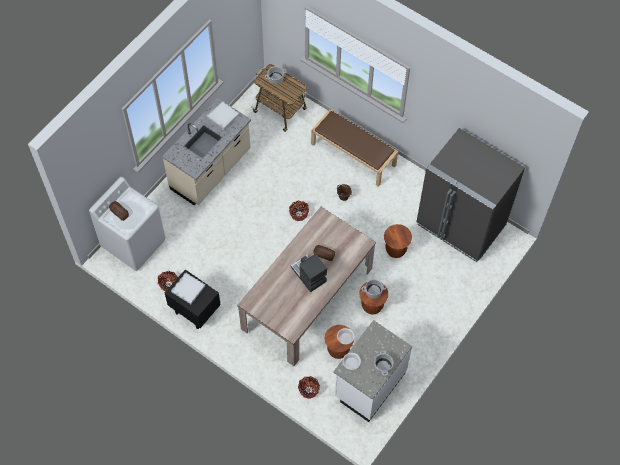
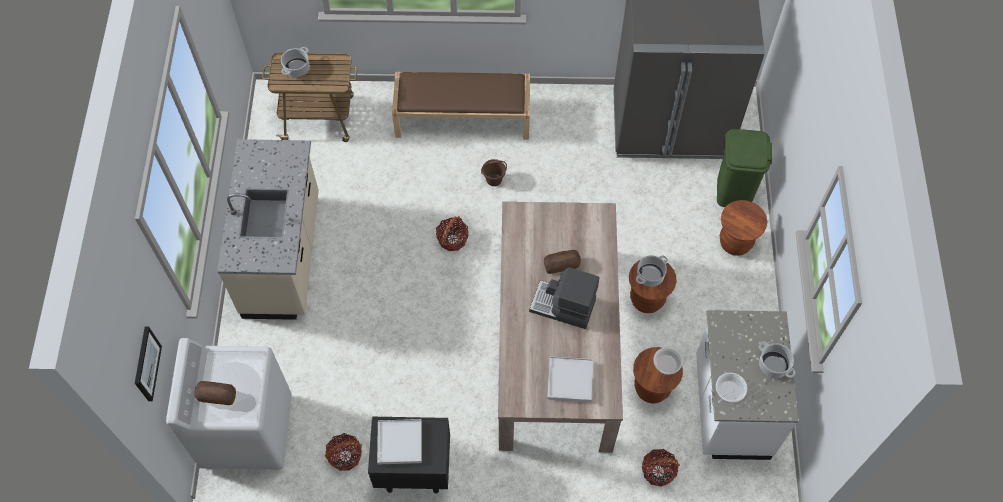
camera: 35 degrees left, 0 degrees up
white tray [207,101,239,130] -> white tray moved to [547,356,593,402]
brown stool [384,224,412,258] -> brown stool moved to [720,200,767,256]
none -> picture [135,327,162,401]
none -> green trash can [717,129,772,207]

